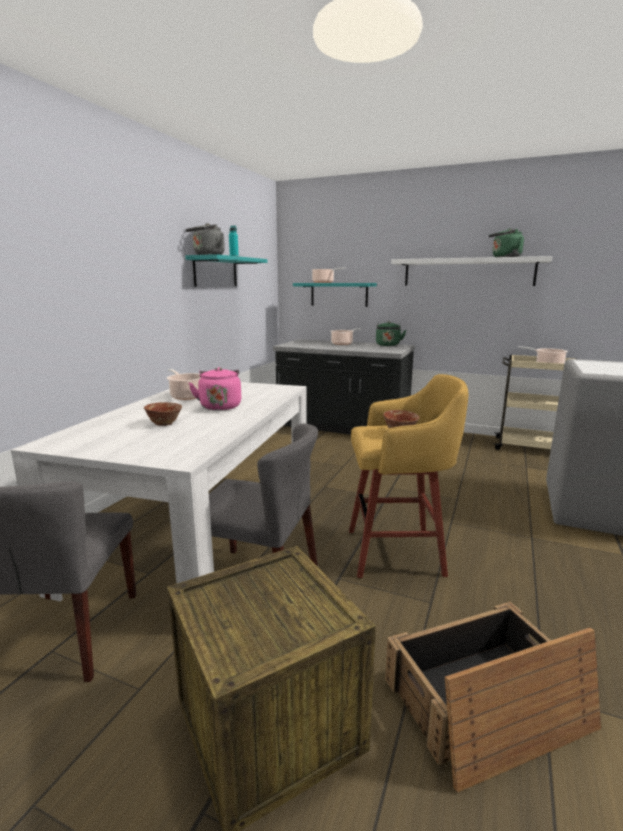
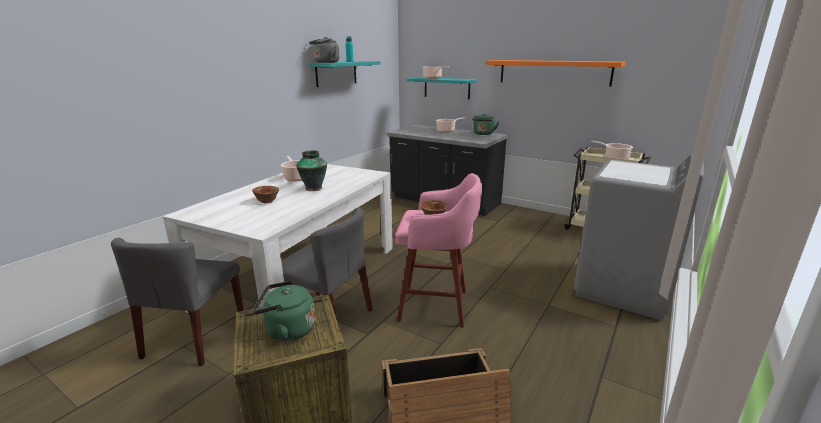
camera: 10 degrees right, 5 degrees up
pink kettle [189,367,241,411] -> vase [296,150,327,191]
yellow stool [349,374,468,578] -> pink stool [395,173,482,328]
white shelf [391,256,553,286] -> orange shelf [485,60,625,87]
green kettle [489,228,524,257] -> green kettle moved to [253,281,315,341]

